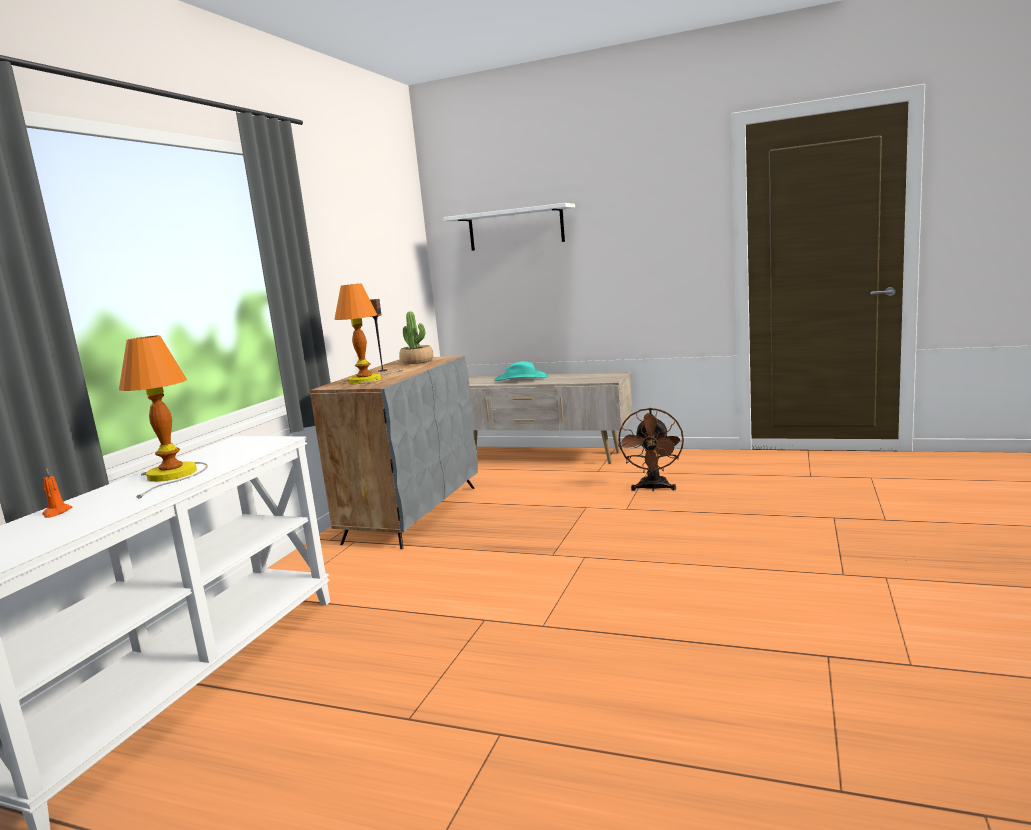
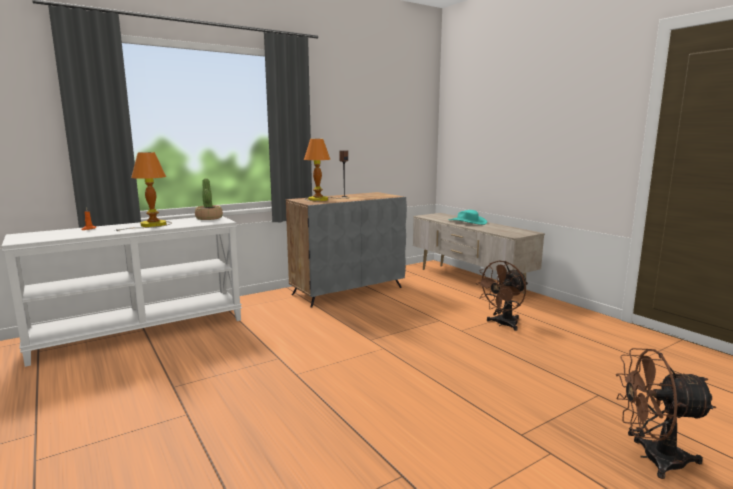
camera: 35 degrees right, 0 degrees up
potted plant [399,311,433,364] -> potted plant moved to [195,178,223,220]
white shelf [443,203,575,251] -> none
none -> brown fan [615,348,716,479]

